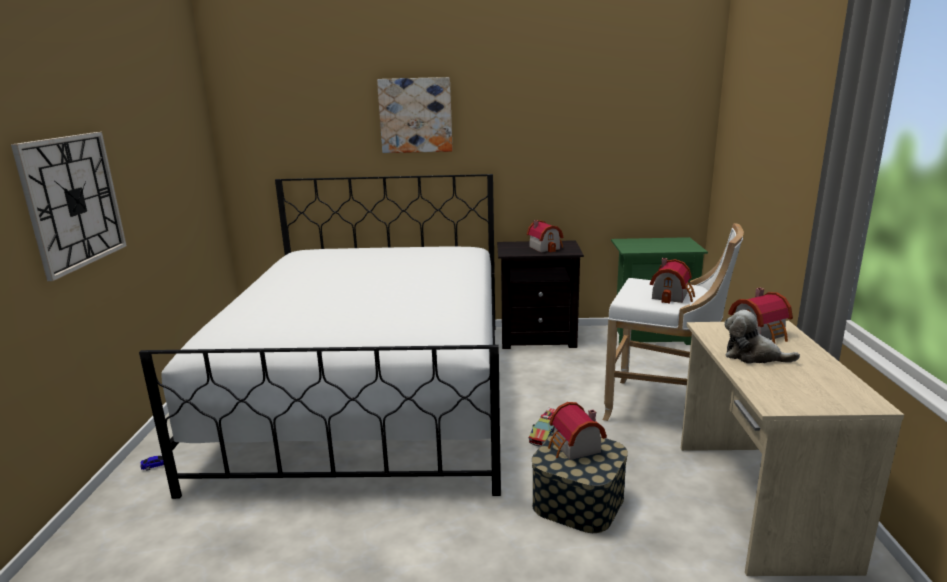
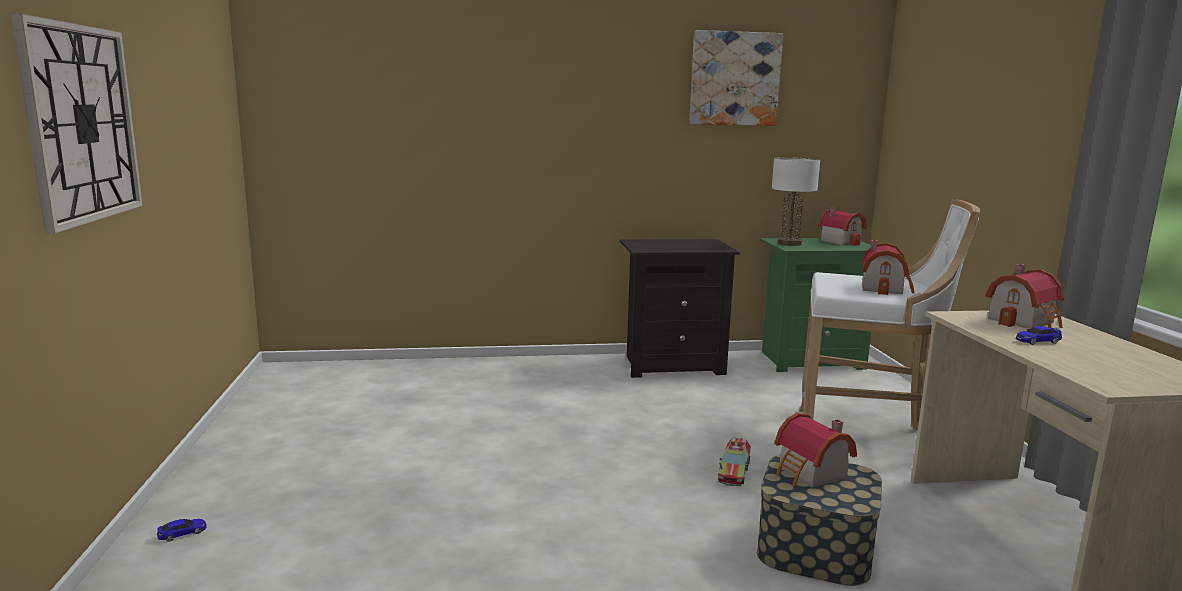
camera: 10 degrees left, 5 degrees down
white bed [139,174,501,499] -> none
picture [377,77,453,153] -> picture moved to [689,30,783,126]
toy house [527,220,563,252] -> toy house moved to [818,207,867,246]
plush toy [725,310,800,364] -> toy car [1016,326,1062,345]
none -> table lamp [772,157,820,246]

